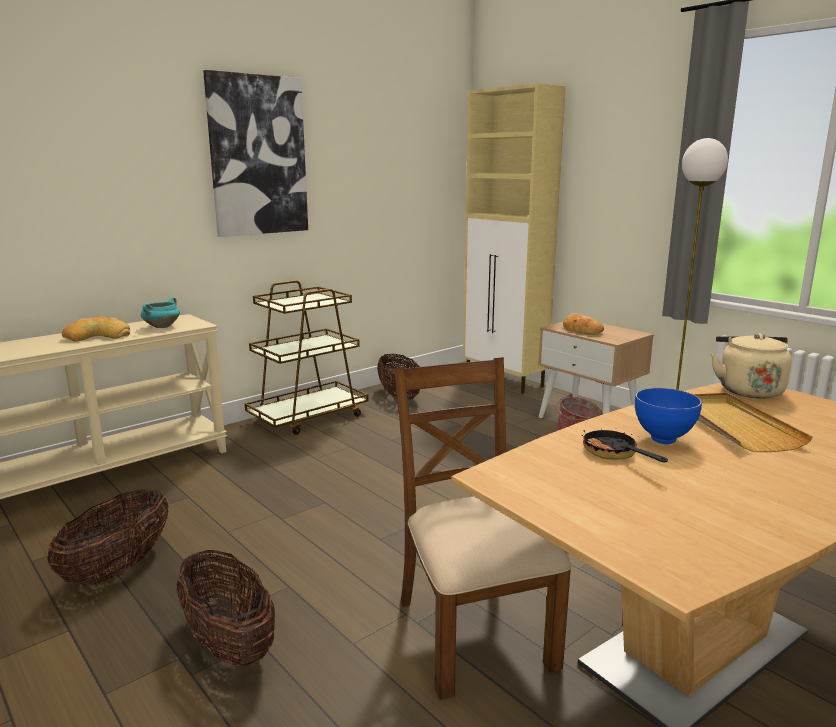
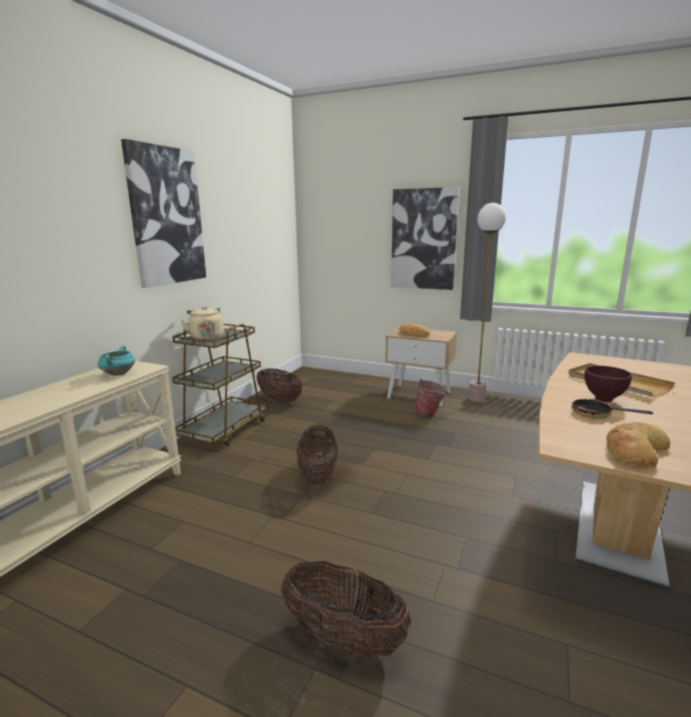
camera: 25 degrees left, 0 degrees up
basket [47,489,169,586] -> basket moved to [297,425,338,485]
bread [62,316,130,341] -> bread moved to [606,422,670,467]
brown chair [394,357,572,700] -> none
beige cabinet [463,83,566,394] -> none
blue bowl [635,388,702,444] -> brown bowl [584,365,632,402]
beige kettle [711,333,792,399] -> beige kettle moved to [180,307,224,340]
none -> picture [391,187,459,290]

